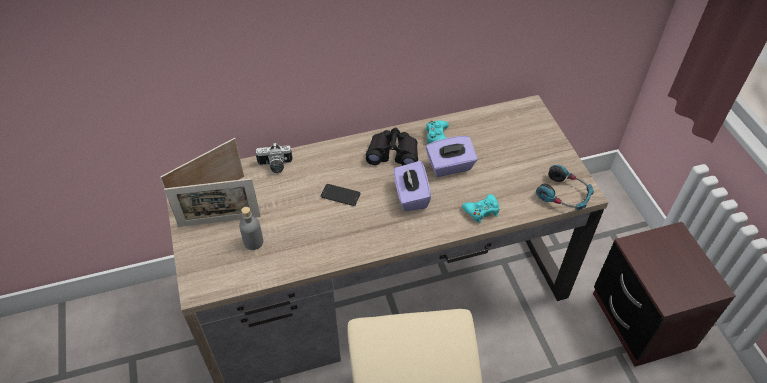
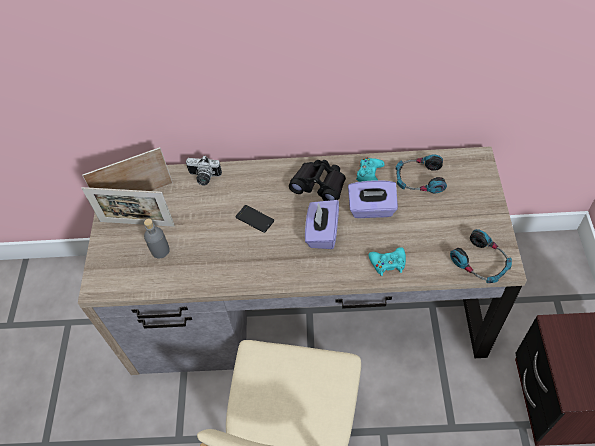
camera: 20 degrees right, 5 degrees up
none -> headphones [396,154,447,194]

